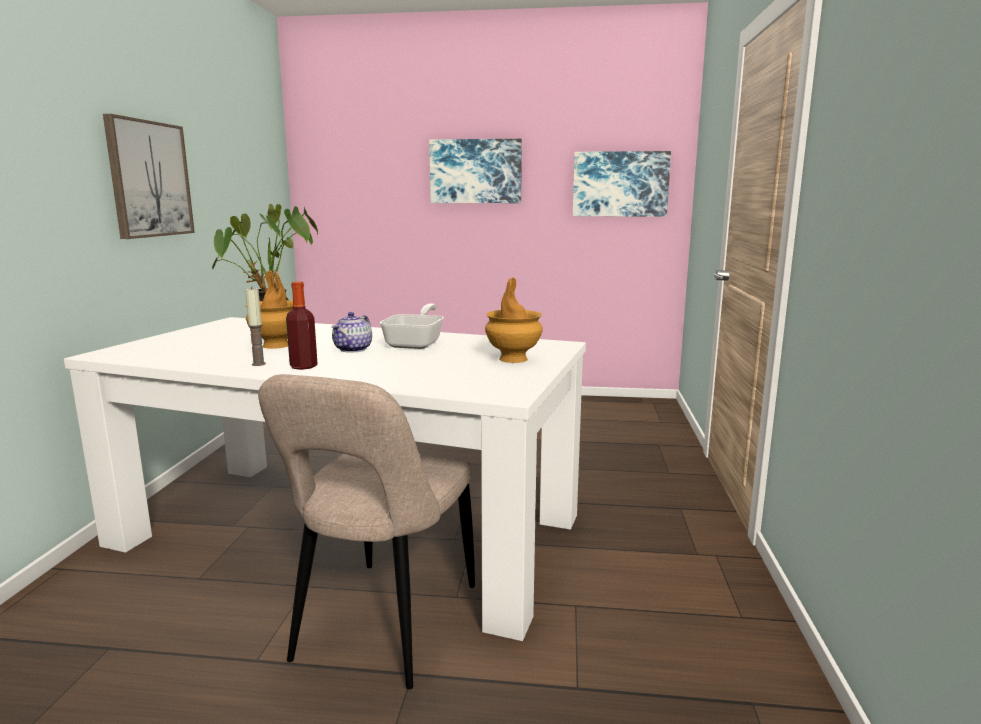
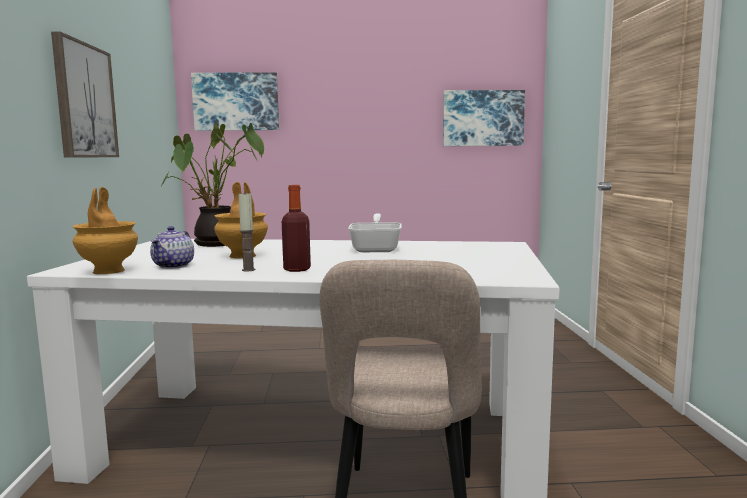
camera: 10 degrees left, 5 degrees down
teapot [332,312,372,352] -> teapot moved to [150,226,194,269]
picture [429,139,522,203] -> picture moved to [191,72,279,131]
brown vase [485,277,543,363] -> brown vase moved to [72,187,138,274]

